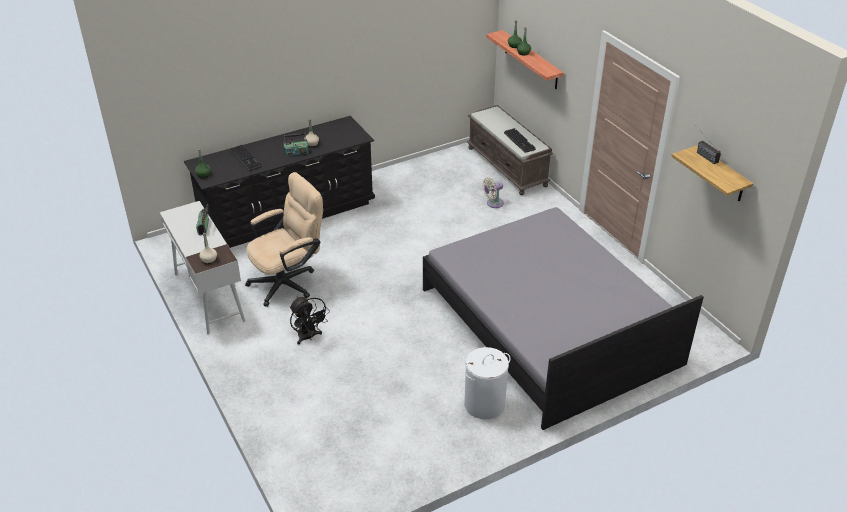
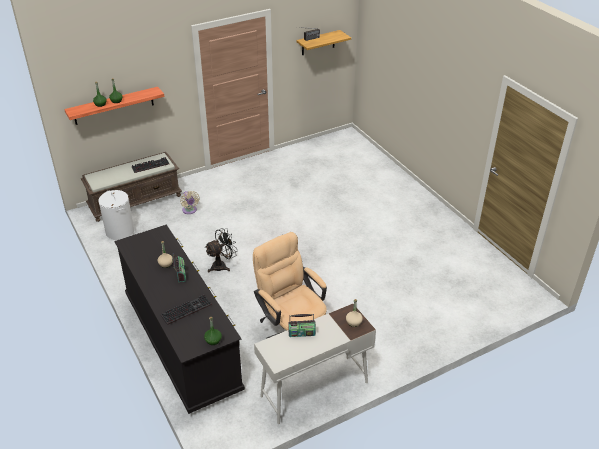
camera: 90 degrees left, 0 degrees up
black fan [290,297,330,345] -> black fan moved to [206,228,238,272]
grey bed [423,207,704,430] -> none
white laundry basket [464,347,510,420] -> white laundry basket moved to [98,190,134,240]

